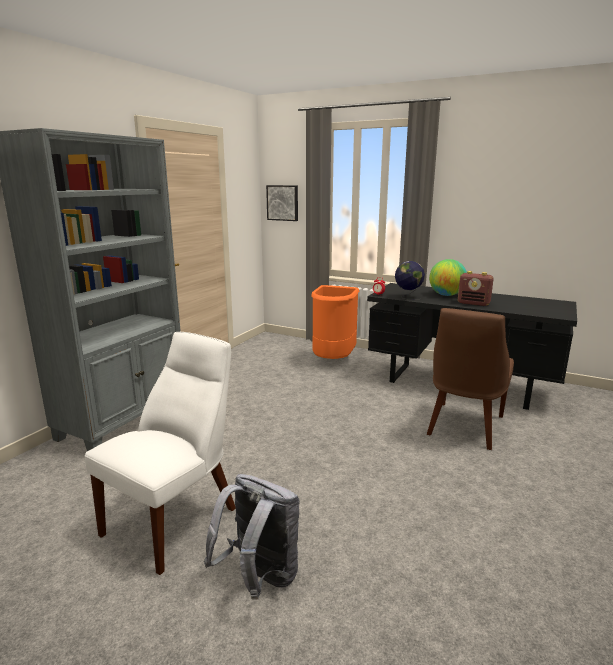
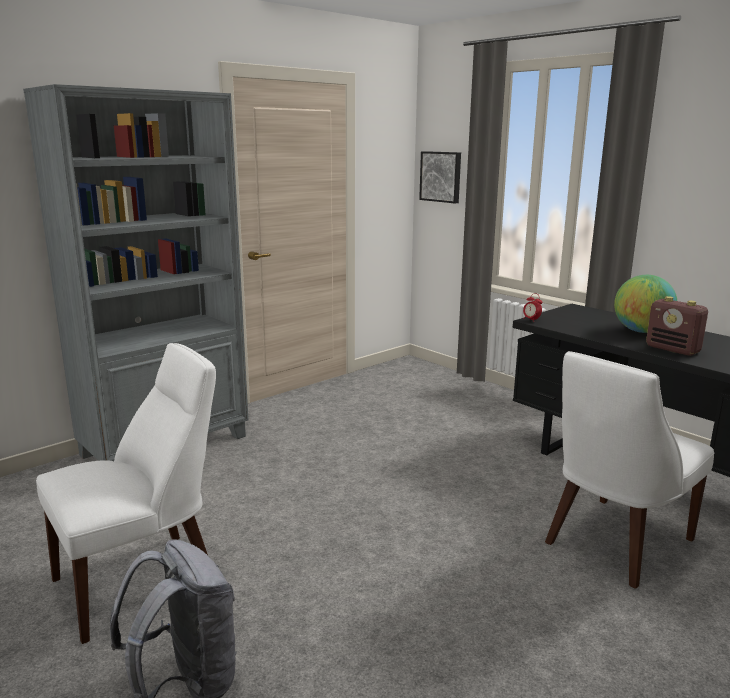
camera: 20 degrees right, 0 degrees up
orange trash can [311,285,360,359] -> none
globe [395,261,425,300] -> none
brown chair [427,308,514,450] -> white chair [545,351,714,589]

